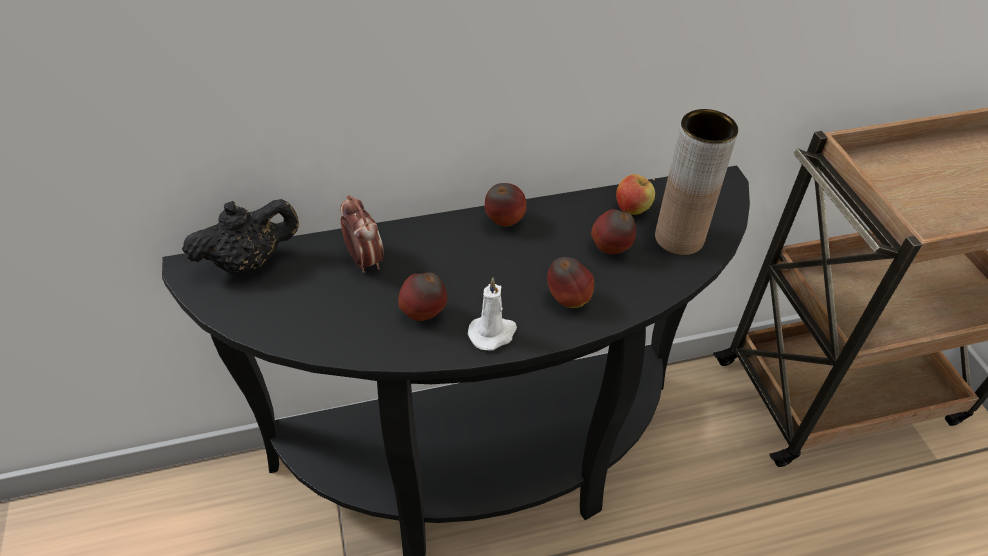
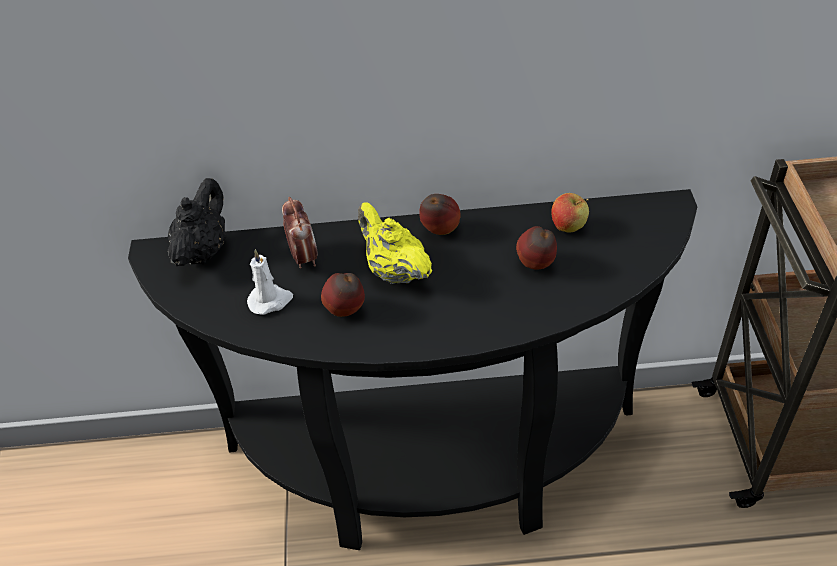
camera: 15 degrees right, 0 degrees up
black teapot [182,199,299,274] -> black teapot turned 60 degrees counterclockwise [168,178,227,266]
white candle [468,278,517,351] -> white candle moved to [247,249,293,315]
apple [547,257,594,308] -> none
brown vase [655,109,738,255] -> none
none -> yellow teapot [358,202,432,284]

